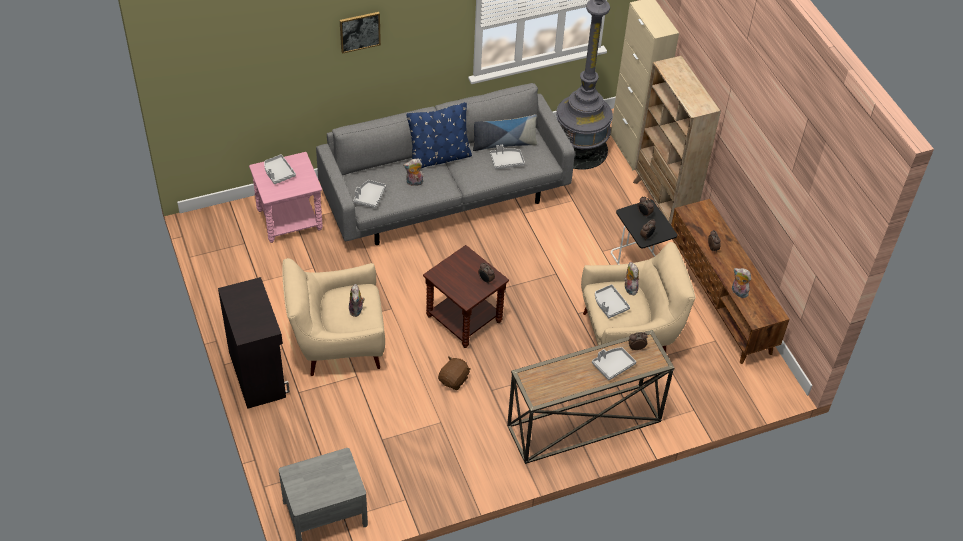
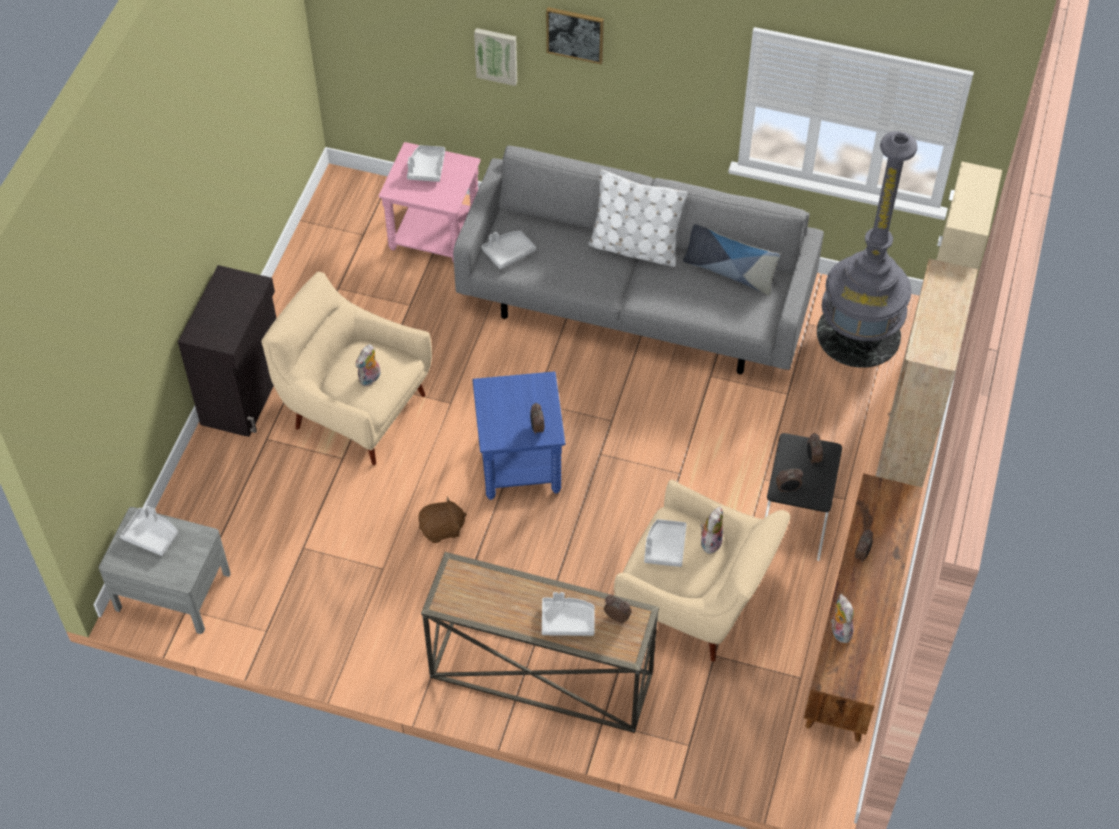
camera: 40 degrees right, 5 degrees up
plush toy [403,159,423,186] -> none
blue pillow [407,102,472,168] -> white pillow [588,170,687,267]
brown side table [423,245,509,348] -> blue side table [472,372,566,500]
grey tray [490,145,525,169] -> grey tray moved to [120,506,178,556]
none -> picture [474,28,517,86]

